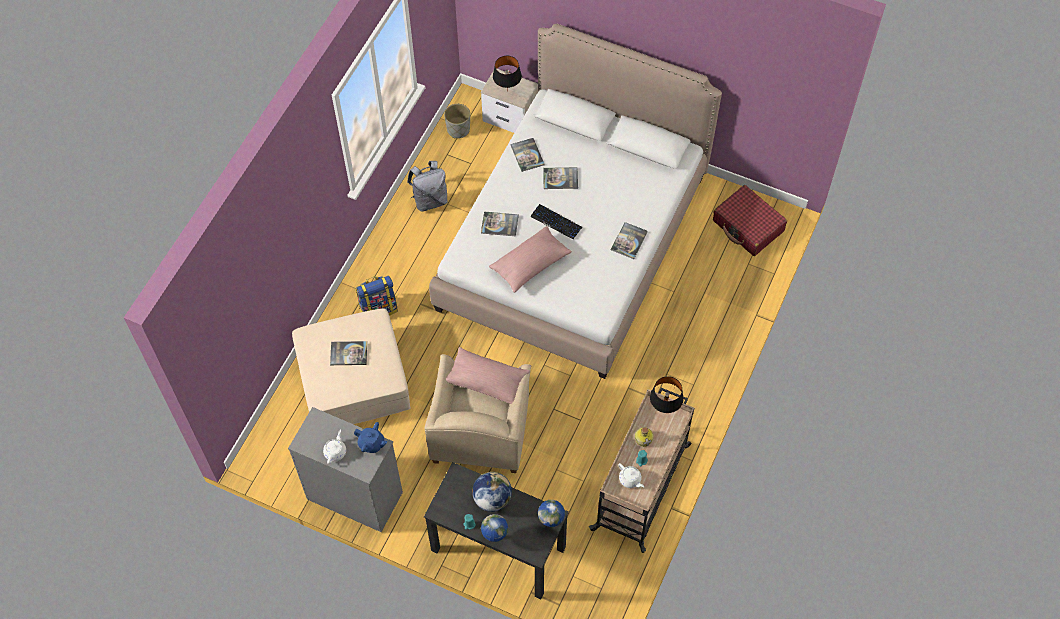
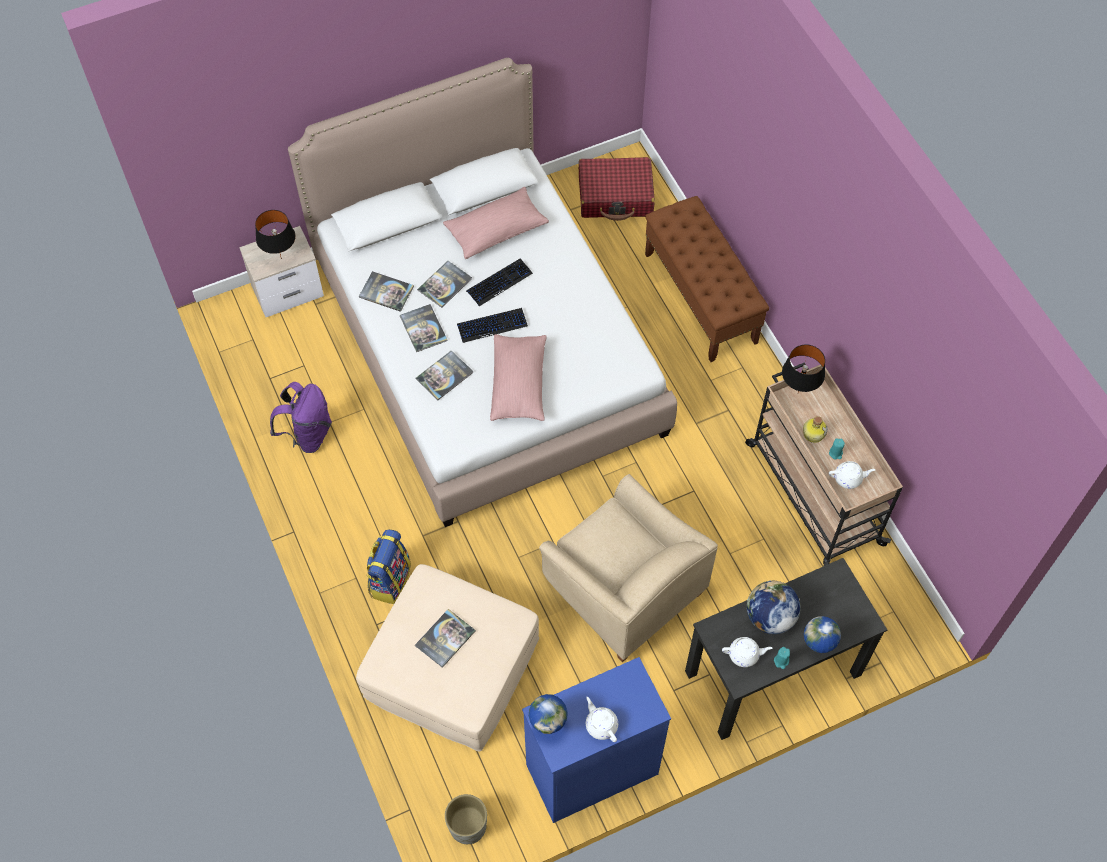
camera: 50 degrees left, 0 degrees up
grey dresser [288,407,403,532] -> blue dresser [522,657,671,823]
blue teapot [354,422,387,453] -> none
grey backpack [407,161,448,212] -> purple backpack [270,382,332,453]
grey planter [444,104,470,138] -> grey planter moved to [445,794,487,844]
pink pillow [446,347,530,404] -> pink pillow moved to [443,187,549,259]
globe [538,500,565,527] -> globe moved to [529,694,568,734]
book [611,222,648,259] -> book moved to [400,304,447,352]
none -> keyboard [466,259,533,306]
none -> brown bench [645,196,769,362]
none -> white teapot [722,637,772,667]

